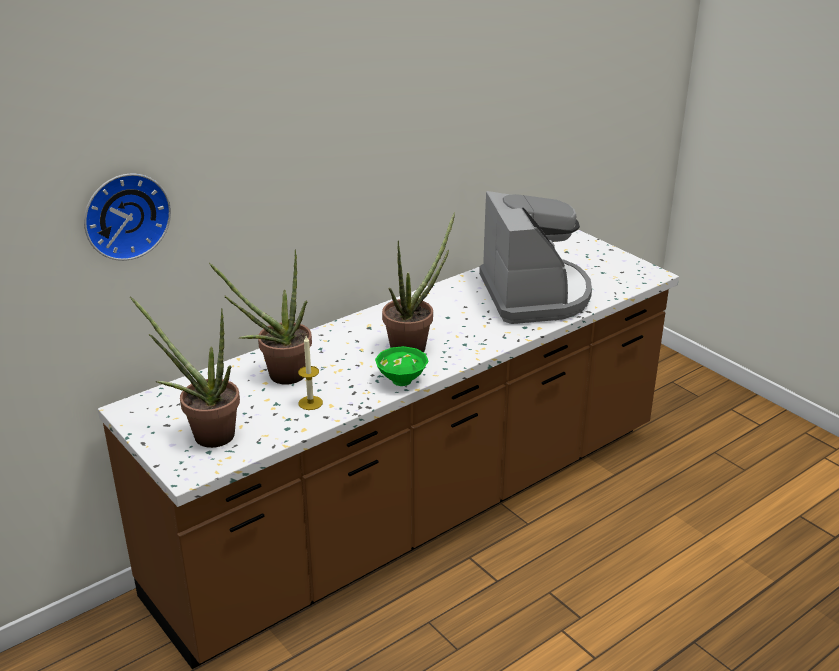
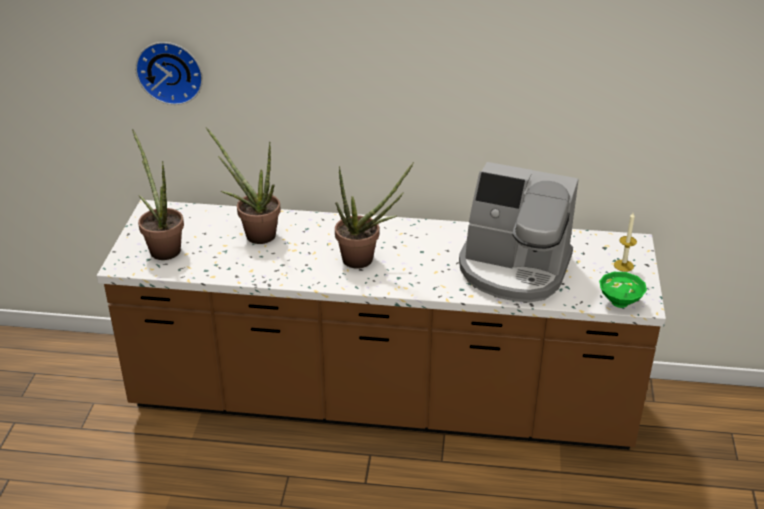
camera: 45 degrees right, 5 degrees up
candle [298,336,323,410] -> candle moved to [614,213,637,272]
green bowl [375,346,428,386] -> green bowl moved to [599,272,647,308]
coffee machine [479,191,592,324] -> coffee machine turned 75 degrees clockwise [459,162,579,302]

